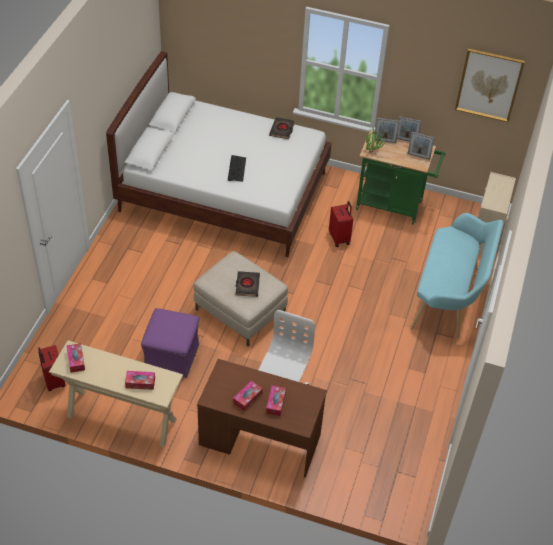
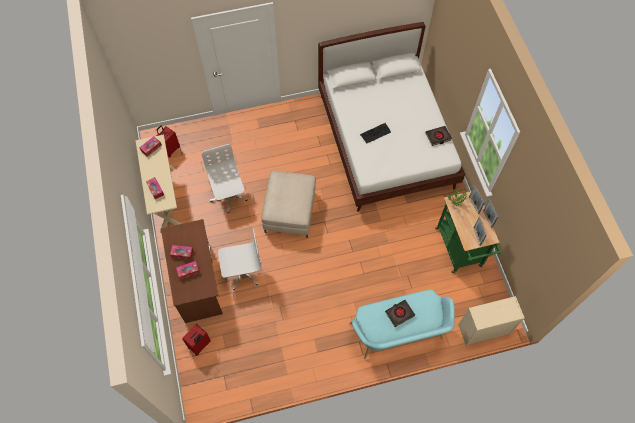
camera: 60 degrees right, 15 degrees up
purple ottoman [141,308,200,378] -> white office chair [202,144,248,213]
black book [236,271,260,297] -> black book moved to [385,300,415,327]
red suitcase [329,201,353,247] -> red suitcase moved to [182,324,211,356]
picture [455,48,525,122] -> none

